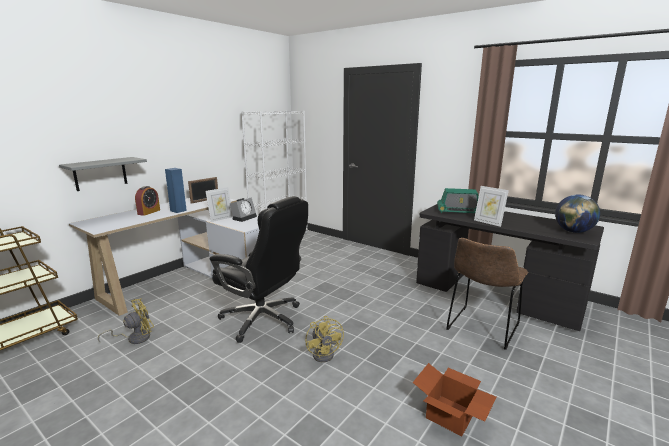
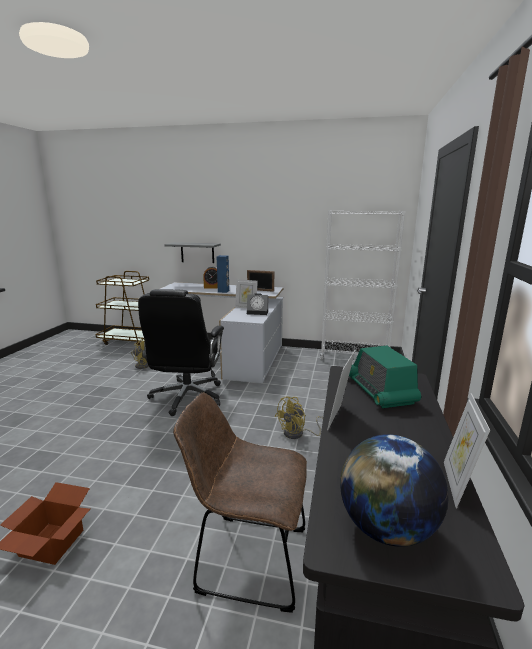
camera: 65 degrees right, 0 degrees up
yellow fan [305,316,344,362] -> yellow fan moved to [275,397,323,439]
none -> picture frame [444,393,490,509]

